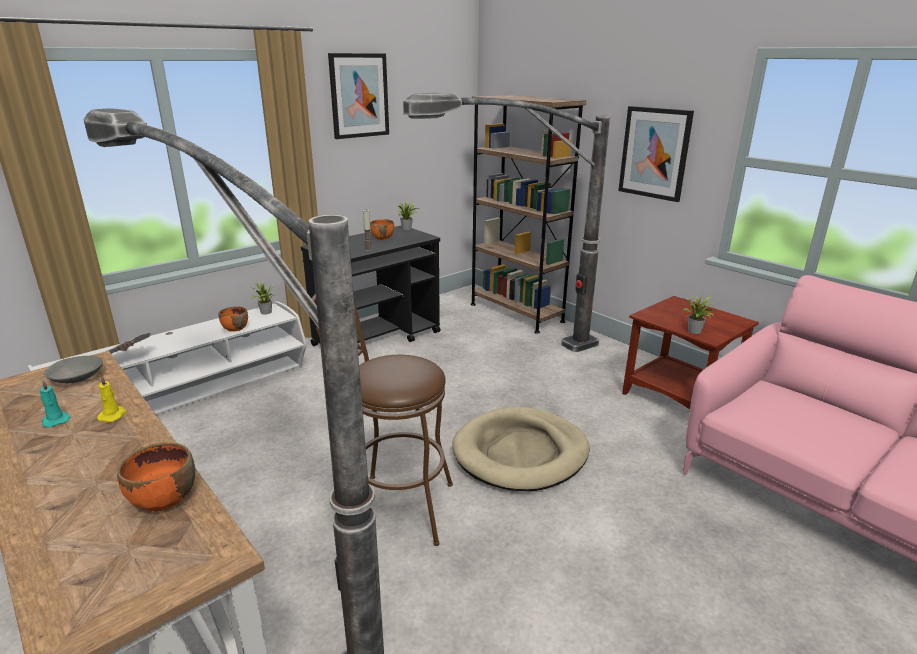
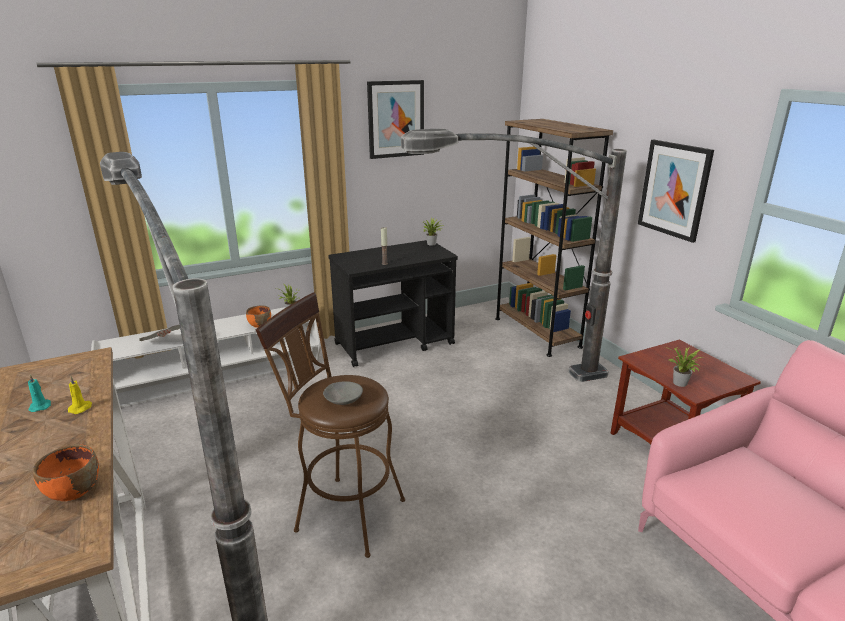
camera: 15 degrees right, 0 degrees up
grey bowl [44,356,103,383] -> grey bowl moved to [323,381,363,405]
orange bowl [370,219,394,240] -> none
beige dog bed [452,407,590,491] -> none

